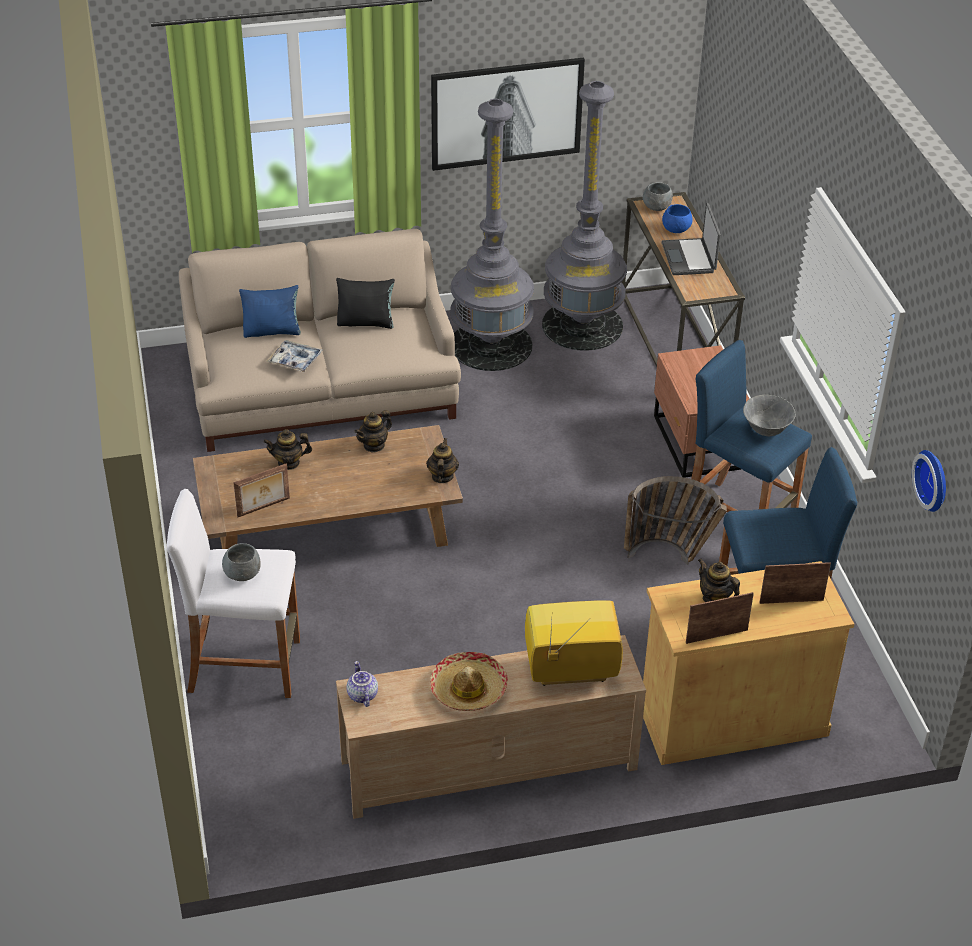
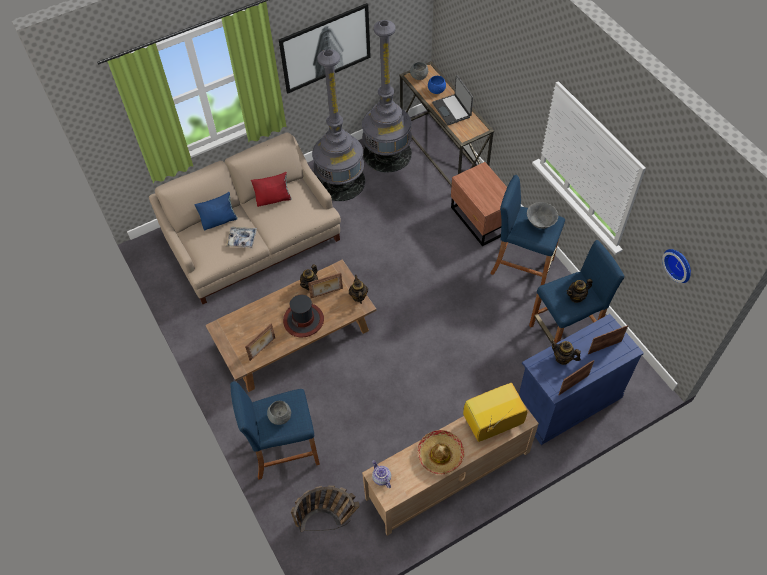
camera: 15 degrees left, 15 degrees up
white stool [167,489,300,698] -> blue stool [230,381,320,480]
teapot [263,429,312,470] -> teapot moved to [567,279,592,303]
black pillow [336,278,395,329] -> red pillow [251,172,292,207]
basket [624,476,727,565] -> basket moved to [291,485,360,532]
beige cabinet [643,561,854,765] -> blue cabinet [519,314,644,445]
none -> hat [283,295,324,338]
none -> picture frame [308,273,343,298]

